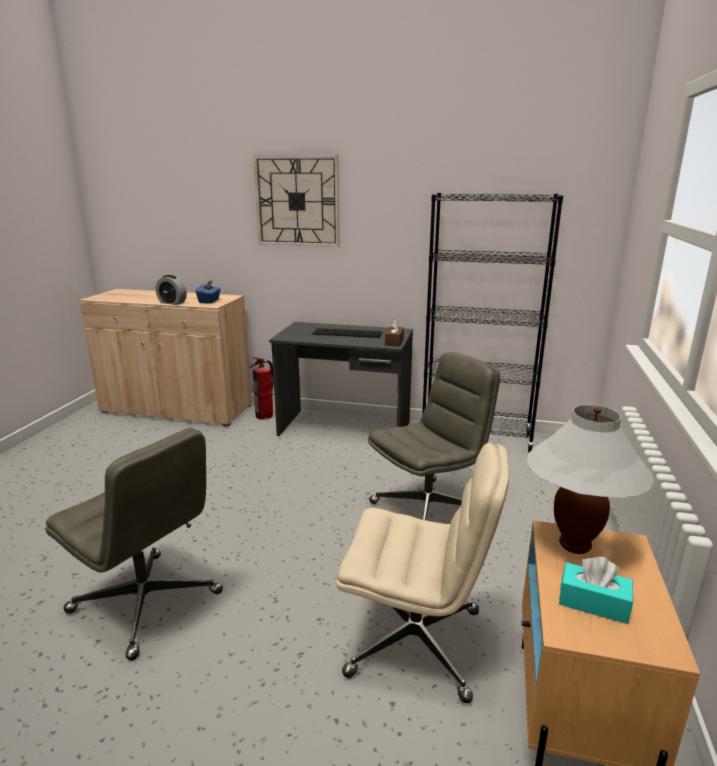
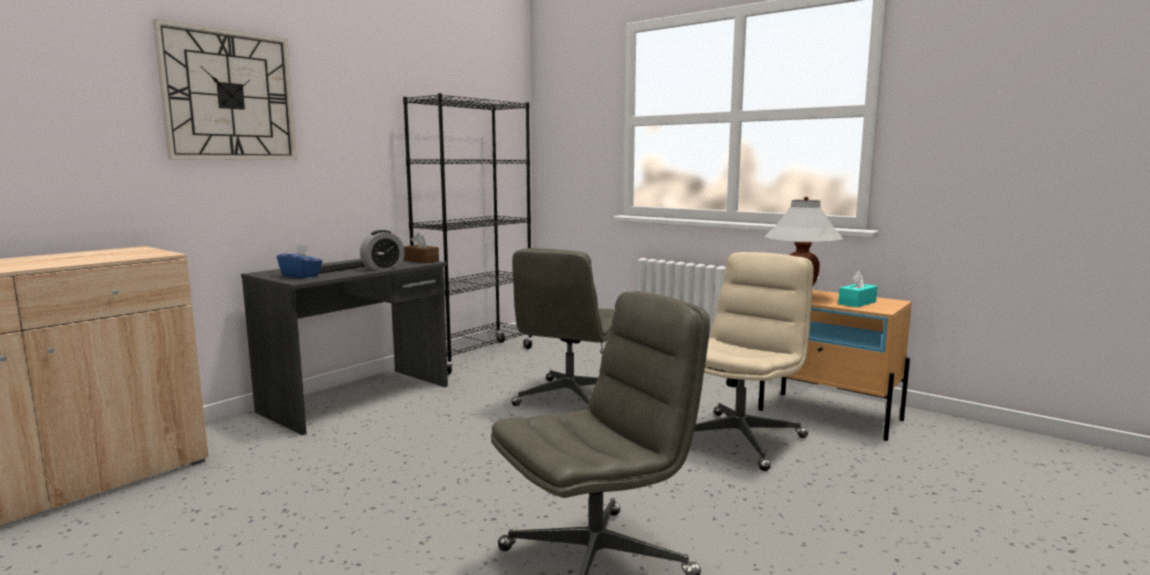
camera: 65 degrees left, 10 degrees down
alarm clock [156,275,187,305] -> alarm clock moved to [360,230,405,270]
blue tissue box [196,280,221,304] -> blue tissue box moved to [277,245,323,278]
fire extinguisher [249,357,274,420] -> none
grey office chair [368,352,500,520] -> grey office chair turned 150 degrees counterclockwise [511,248,615,406]

